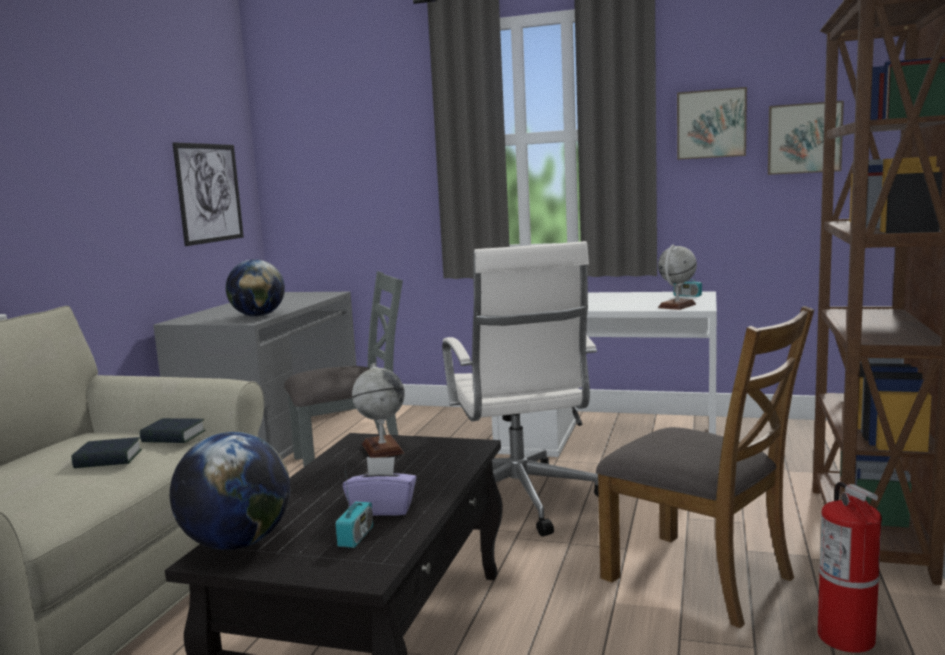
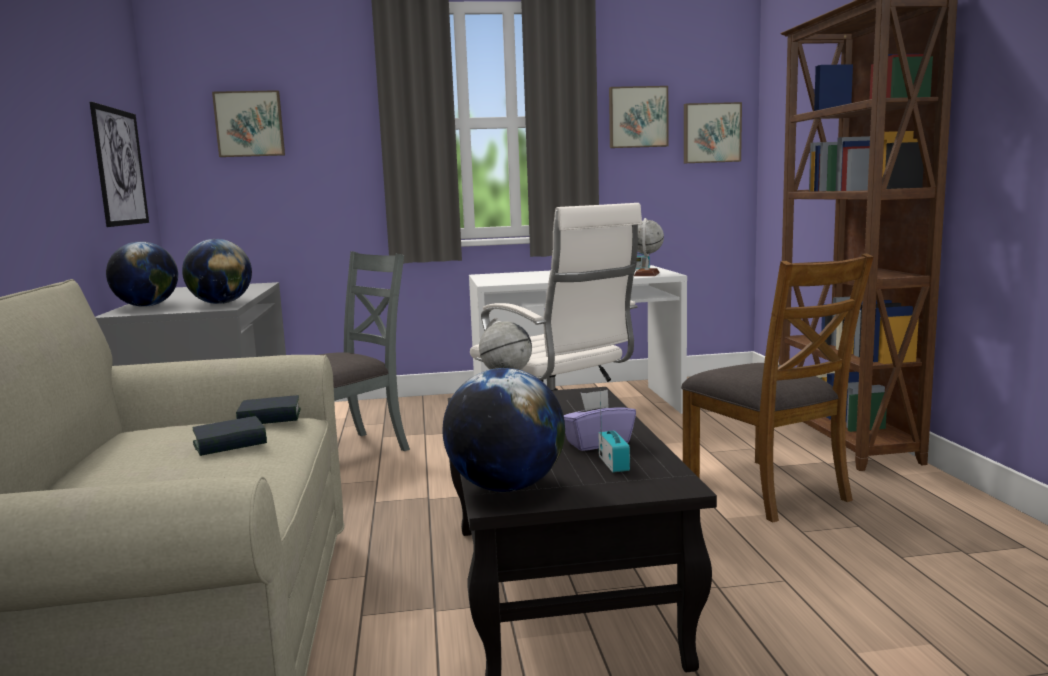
camera: 25 degrees left, 0 degrees up
brown chair [596,306,814,628] -> brown chair turned 45 degrees clockwise [681,253,874,523]
fire extinguisher [818,482,882,653] -> none
none -> globe [106,241,178,307]
none -> picture [212,90,285,157]

